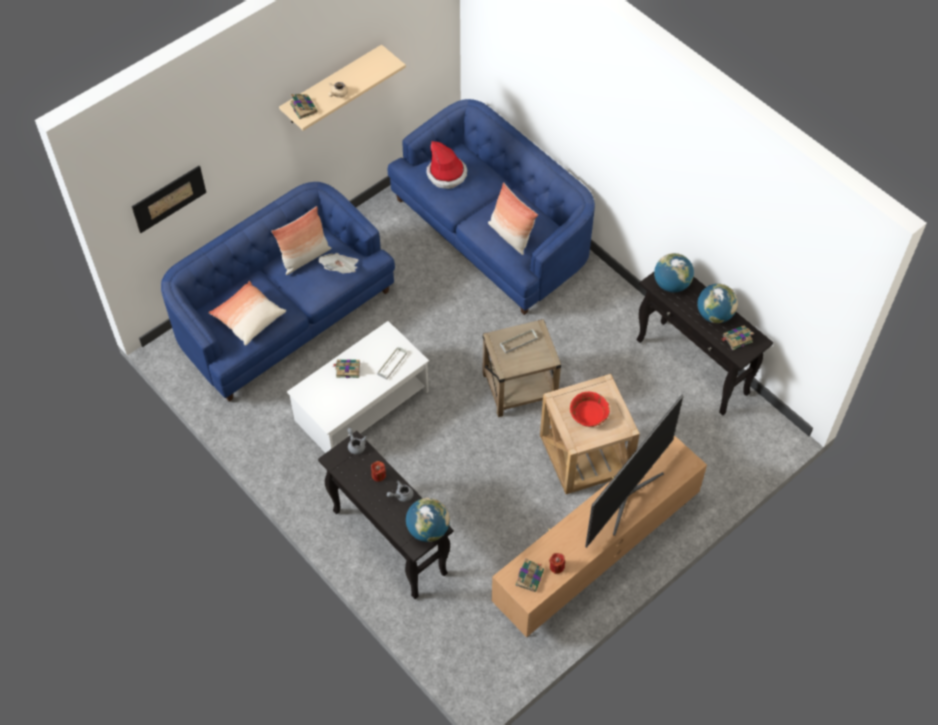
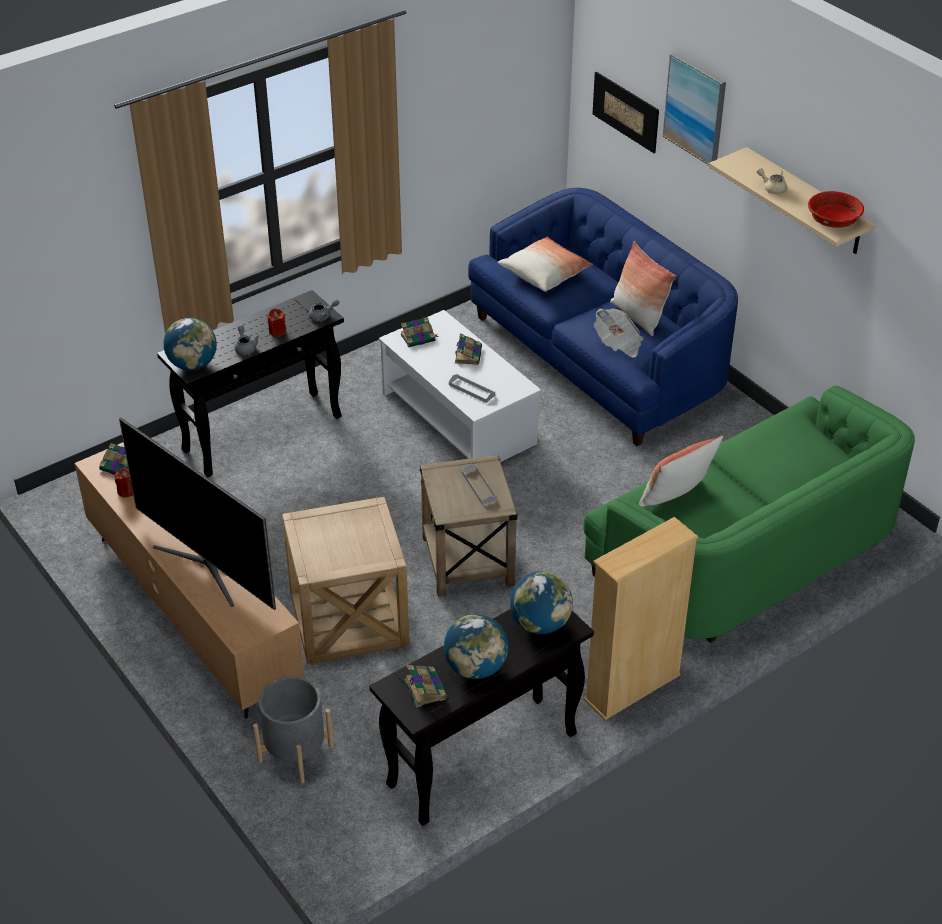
camera: 95 degrees right, 15 degrees down
book [290,94,317,119] -> book moved to [401,317,439,348]
blue sofa [388,99,595,315] -> green sofa [583,385,915,643]
hat [427,141,468,189] -> none
red bowl [570,392,610,427] -> red bowl moved to [808,191,864,228]
none -> grey planter [253,676,333,784]
none -> beige bookcase [584,517,698,720]
none -> picture [663,52,726,165]

